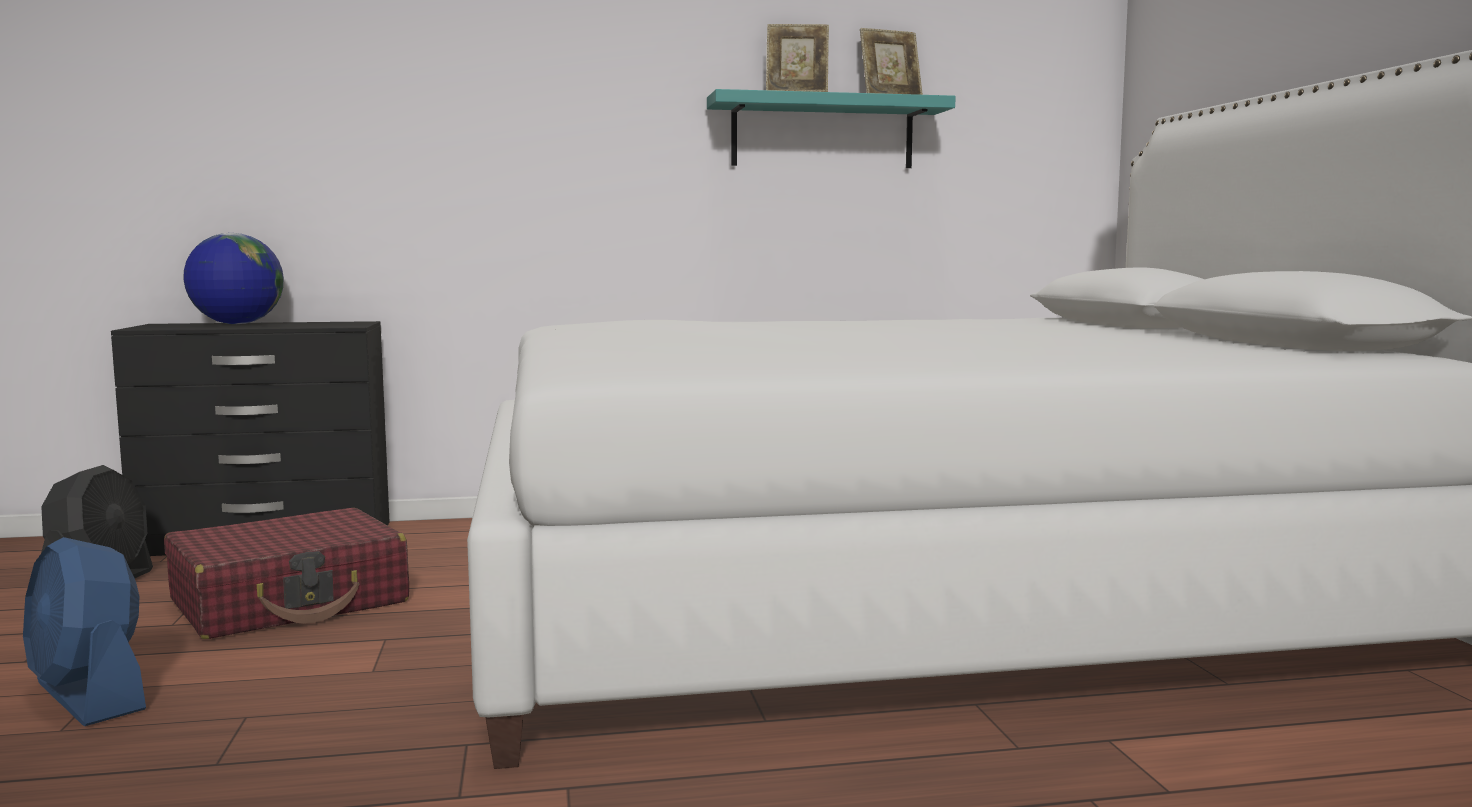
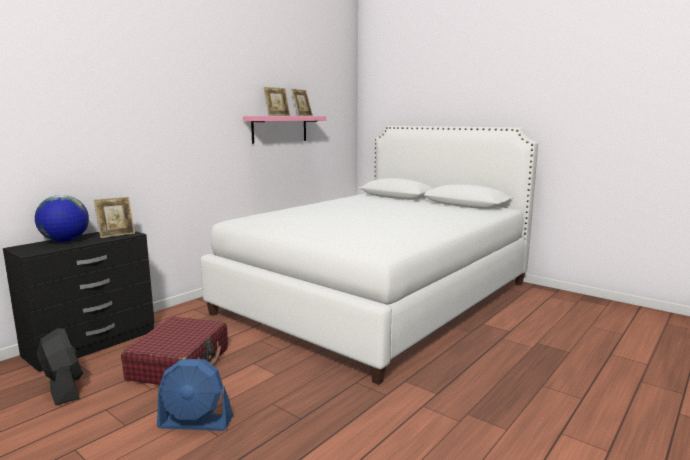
camera: 40 degrees left, 5 degrees up
turquoise shelf [707,89,956,168] -> pink shelf [243,116,326,144]
none -> picture frame [94,197,135,238]

